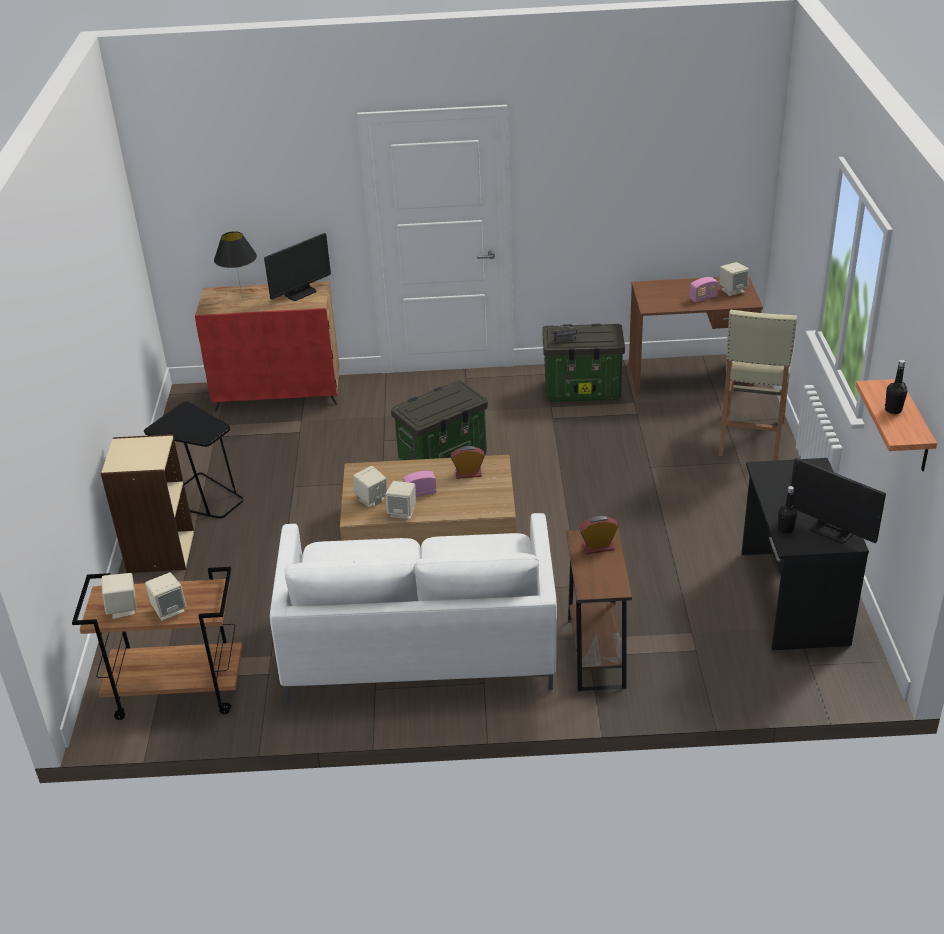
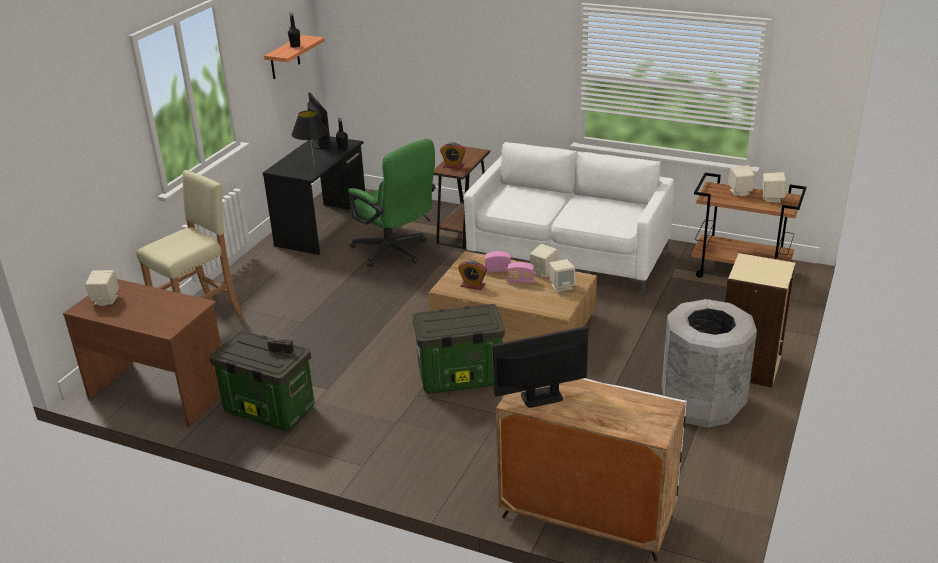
camera: 155 degrees left, 5 degrees down
black side table [144,401,243,518] -> grey trash can [662,299,757,428]
red cabinet [195,281,340,411] -> white cabinet [496,378,687,561]
black table lamp [214,231,257,296] -> black table lamp moved to [291,110,329,168]
radio [689,277,718,302] -> radio moved to [485,251,511,272]
none -> green office chair [348,139,435,267]

